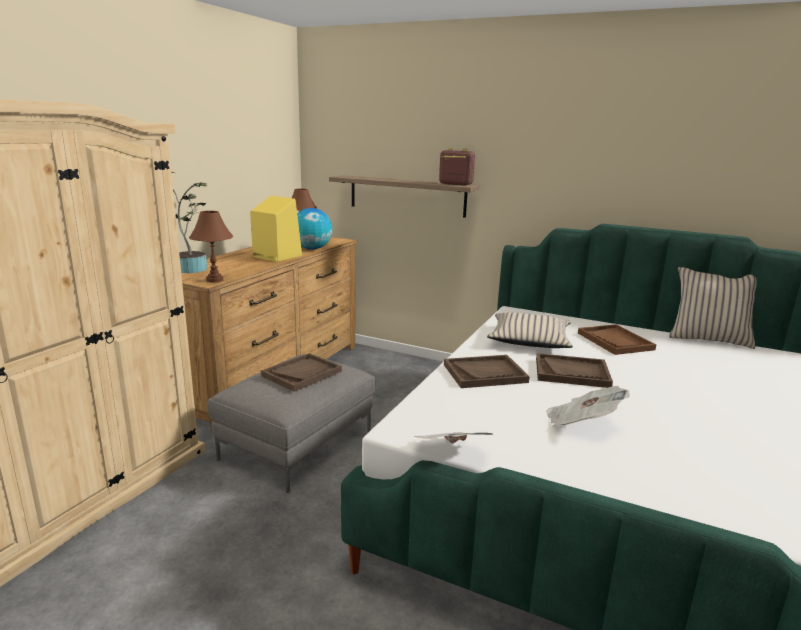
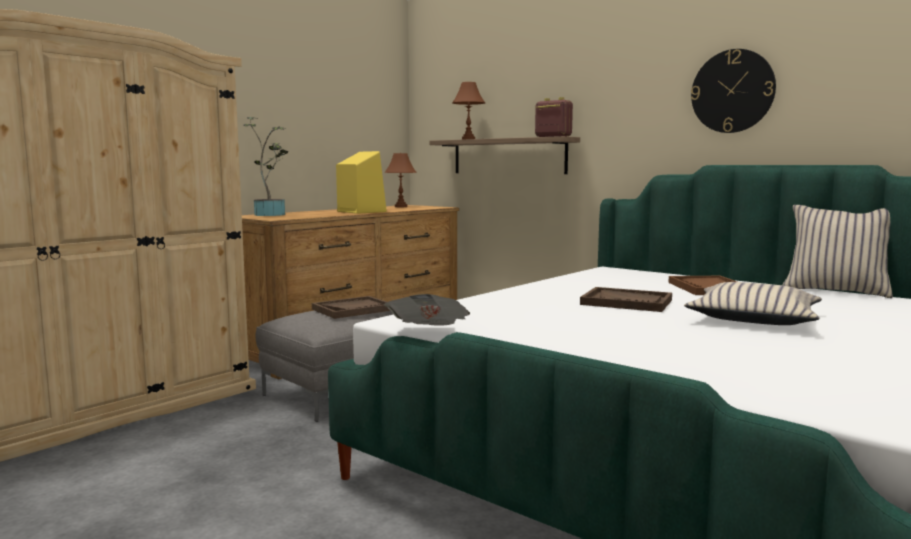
camera: 15 degrees right, 10 degrees down
brown table lamp [189,211,233,283] -> brown table lamp moved to [452,82,485,139]
globe [297,208,332,250] -> none
brown tray [444,355,530,388] -> none
beige pillow [487,312,573,348] -> beige pillow moved to [684,282,822,325]
newspaper [546,386,630,427] -> none
none -> wall clock [691,49,776,133]

